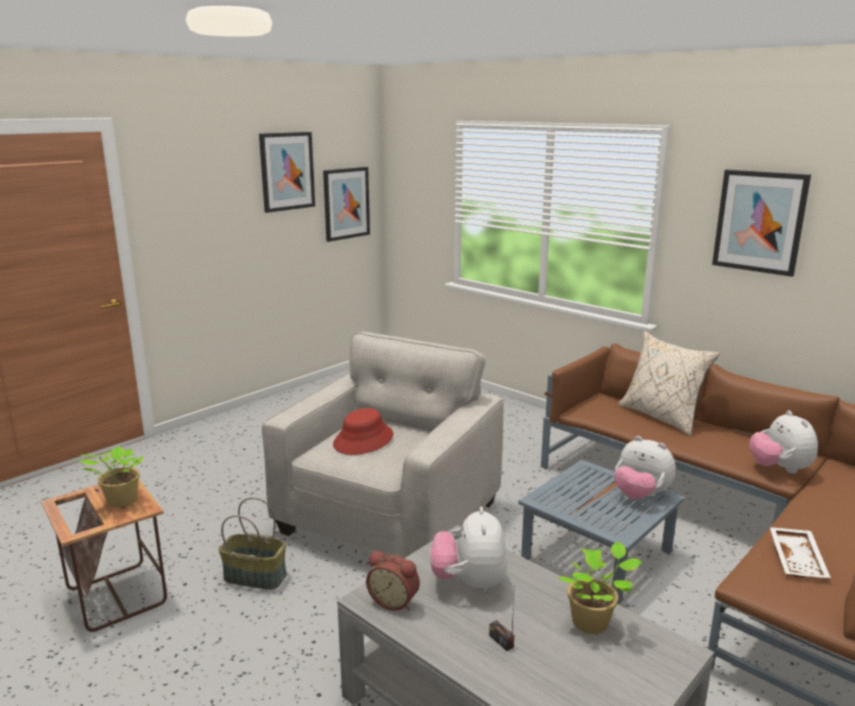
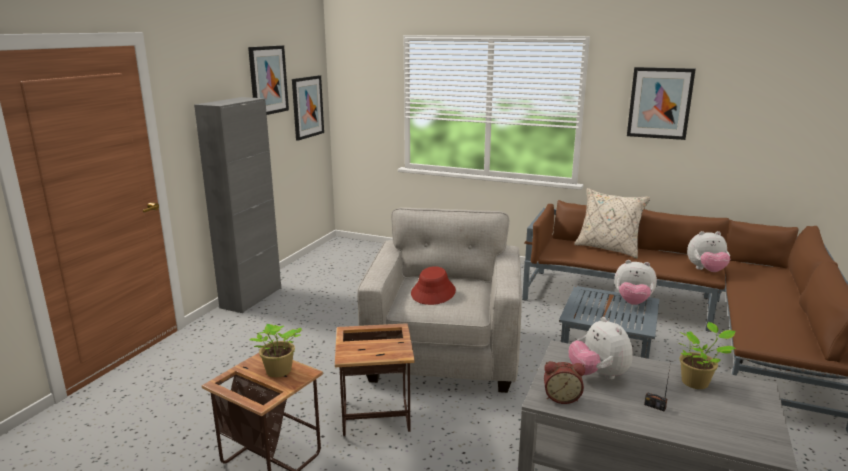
camera: 20 degrees left, 0 degrees up
basket [219,497,287,590] -> side table [335,323,415,436]
plush toy [750,411,818,474] -> plush toy turned 60 degrees counterclockwise [687,231,730,272]
white tray [770,527,831,578] -> none
none -> grey cabinet [194,97,281,313]

